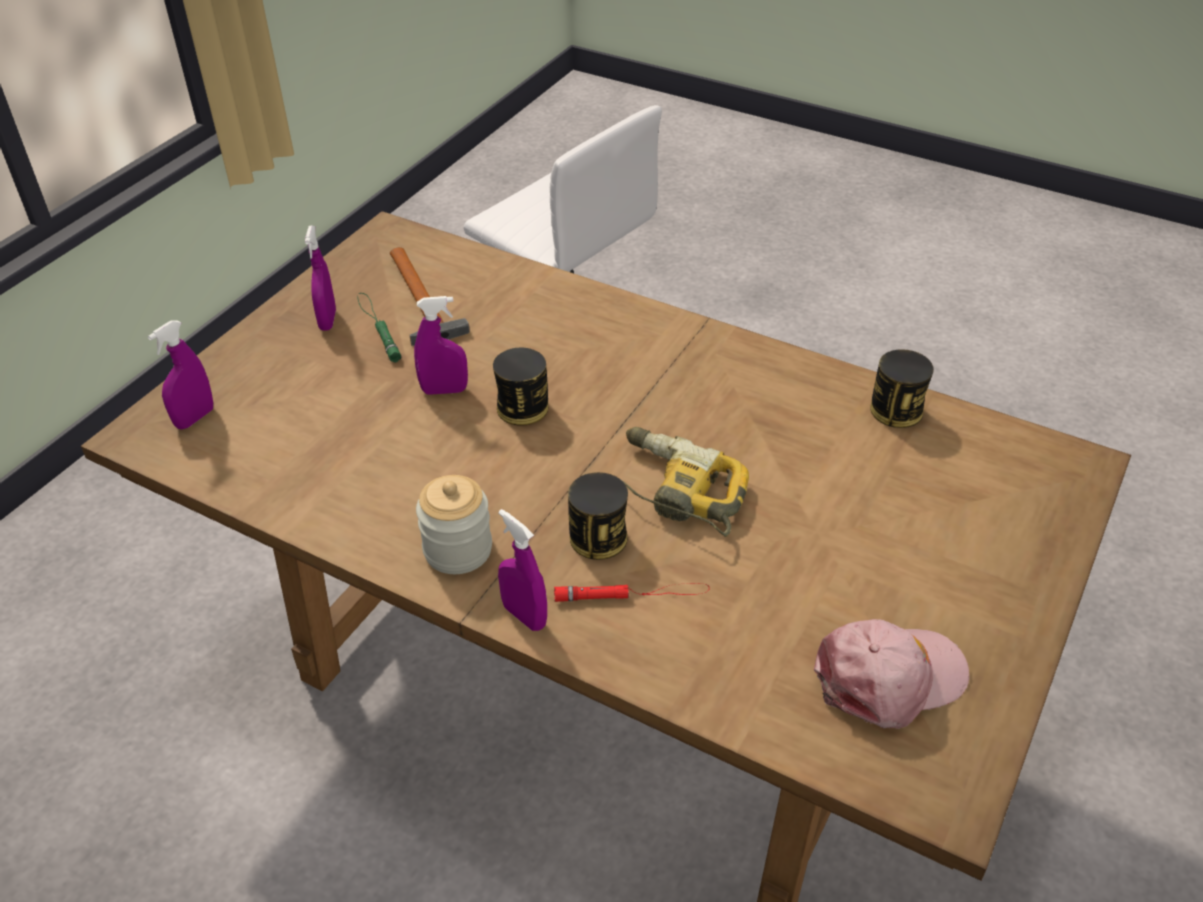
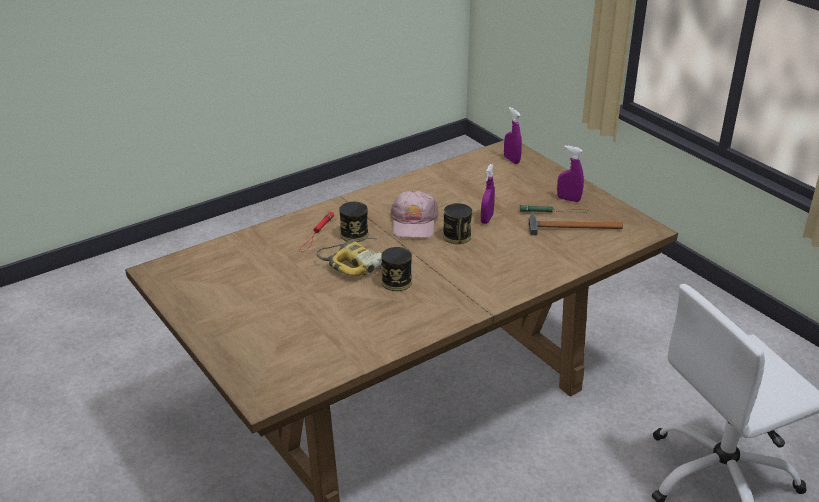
camera: 115 degrees right, 10 degrees down
jar [416,475,492,574] -> none
purple spray bottle [498,509,547,631] -> none
pink cap [814,619,969,729] -> pink cap moved to [391,190,438,238]
can [870,349,934,428] -> can moved to [381,247,412,291]

